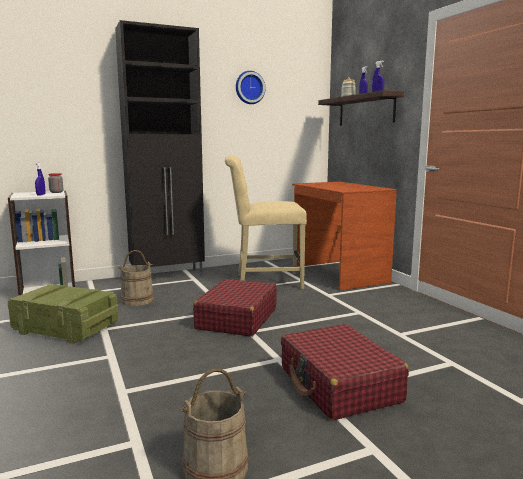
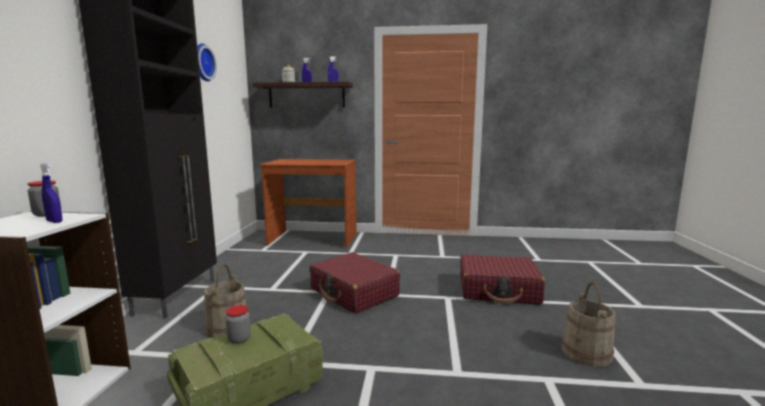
camera: 60 degrees left, 0 degrees up
beige chair [225,155,307,289] -> none
none -> jar [226,305,251,344]

